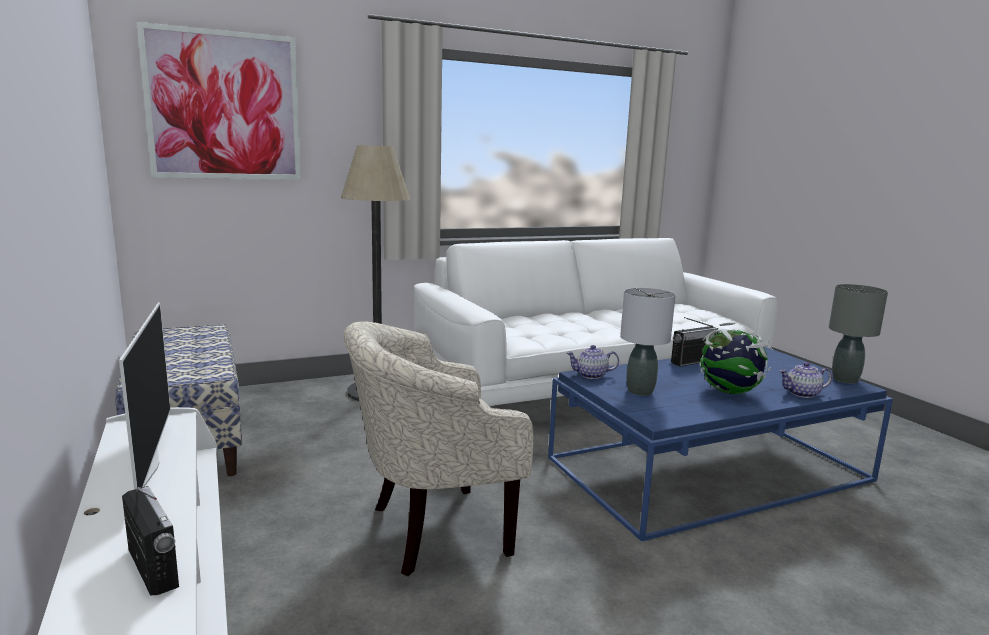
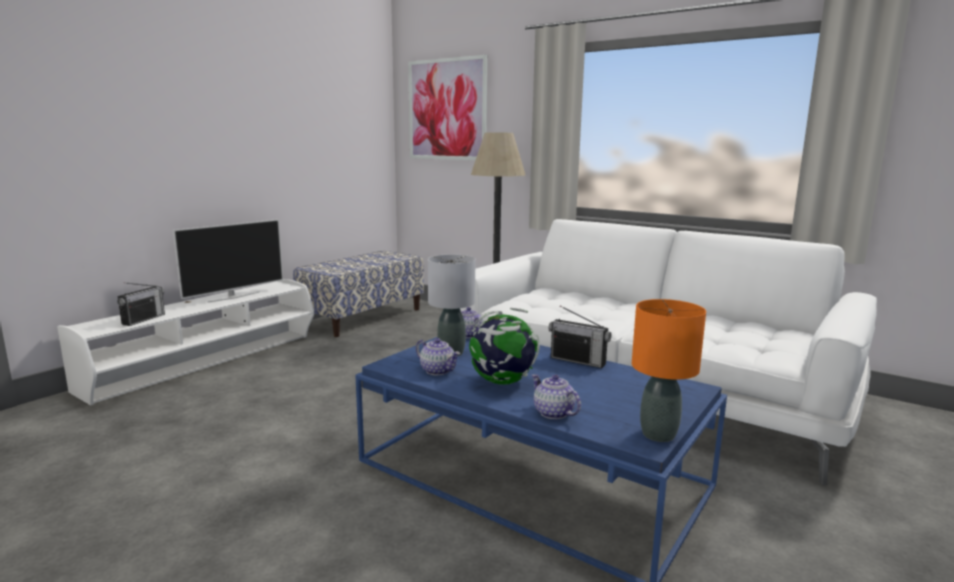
camera: 60 degrees right, 0 degrees up
beige armchair [343,321,533,576] -> none
grey table lamp [829,284,888,384] -> orange table lamp [632,299,706,442]
none -> teapot [416,338,460,375]

